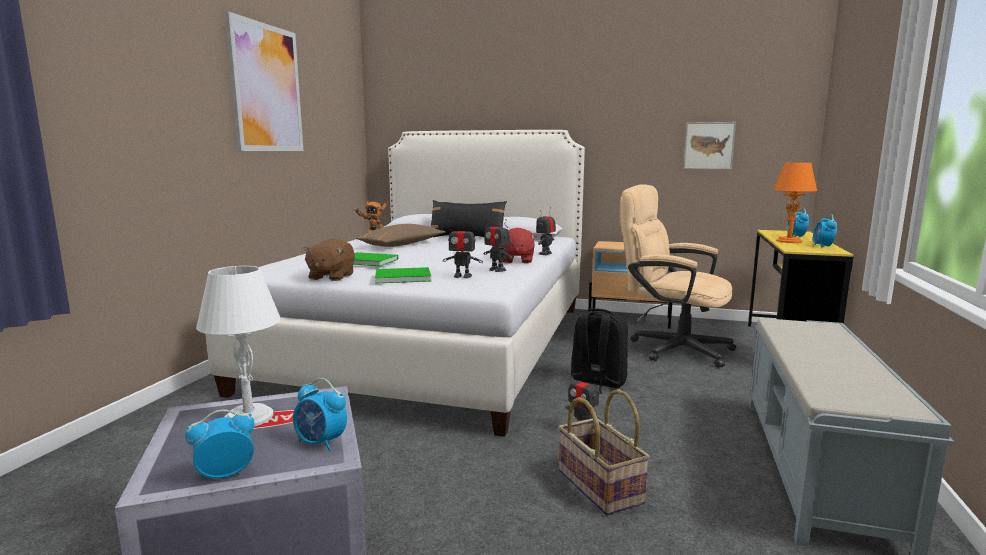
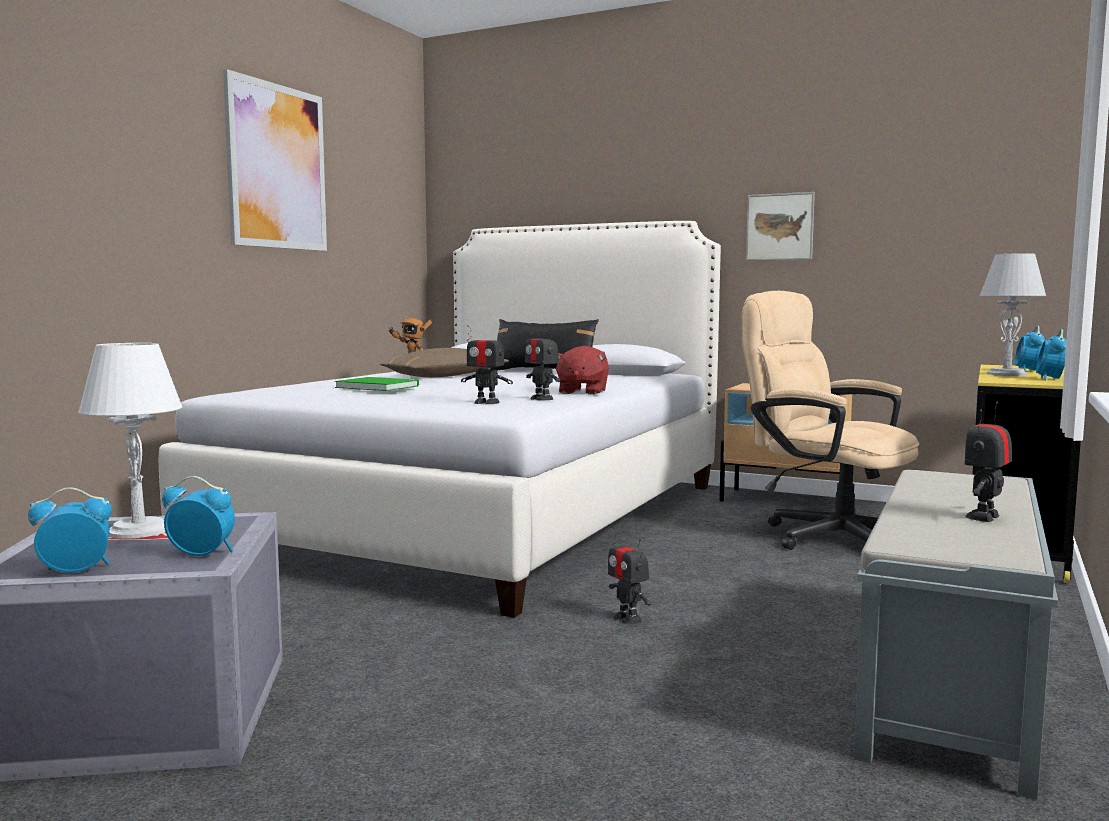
camera: 10 degrees right, 5 degrees down
alarm clock [293,378,347,451] -> alarm clock turned 150 degrees clockwise [162,476,235,556]
brown plush toy [303,239,355,281] -> none
green book [375,267,431,284] -> none
toy robot [536,207,556,255] -> toy robot moved to [965,402,1012,522]
basket [558,389,650,516] -> none
black backpack [571,309,628,394] -> none
picture [683,122,736,170] -> picture moved to [746,192,815,261]
orange table lamp [774,163,817,243] -> grey table lamp [980,253,1046,376]

